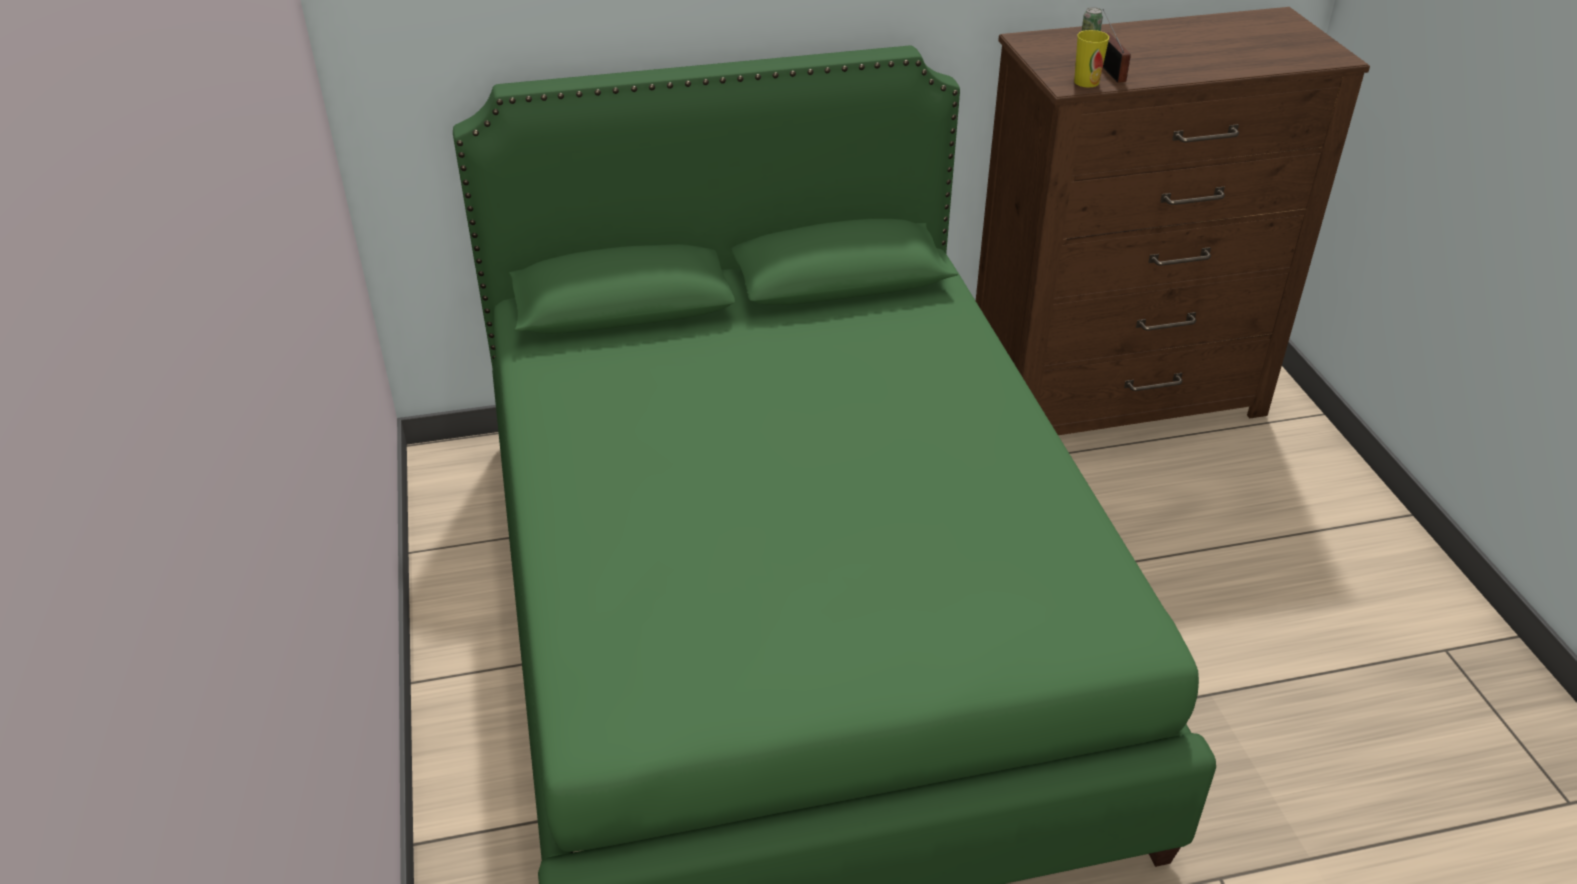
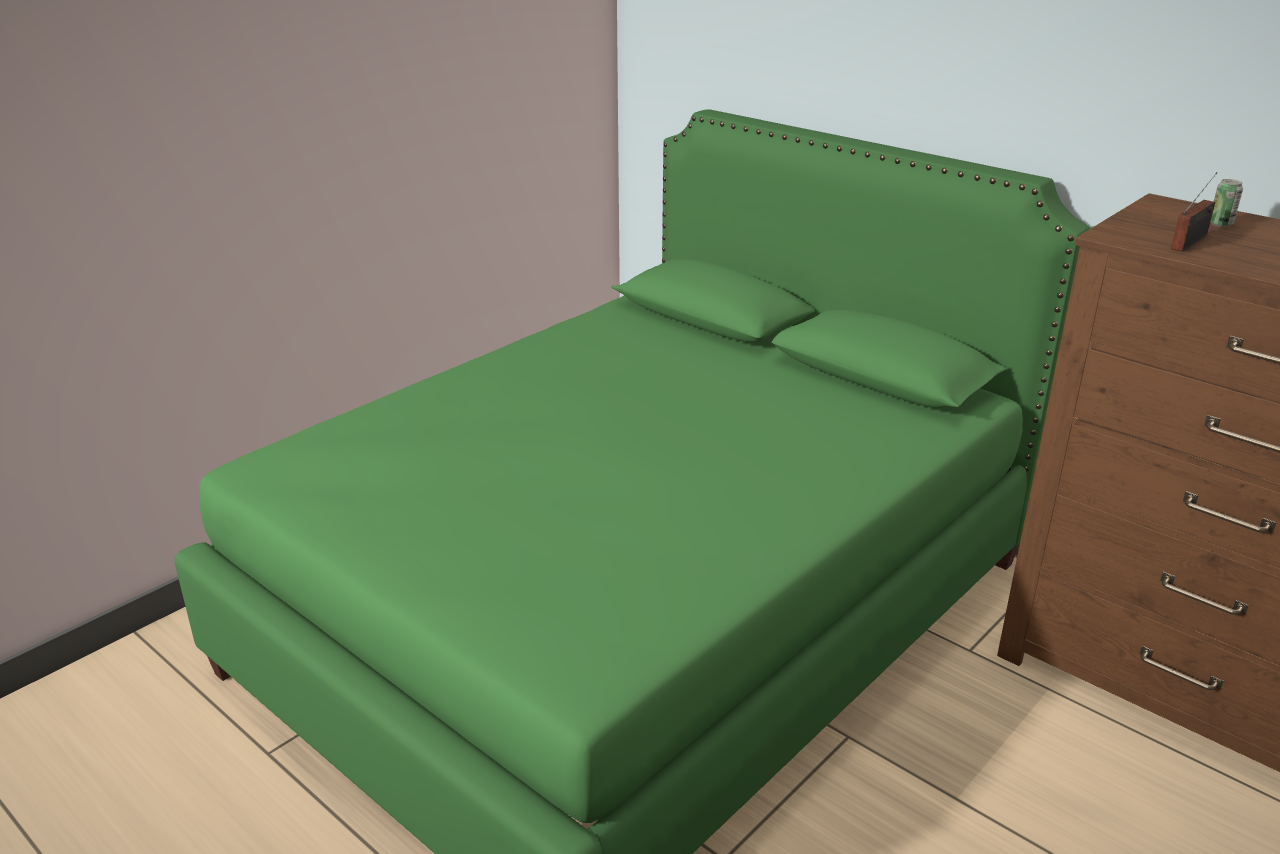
camera: 55 degrees right, 10 degrees down
cup [1074,30,1109,87] -> none

